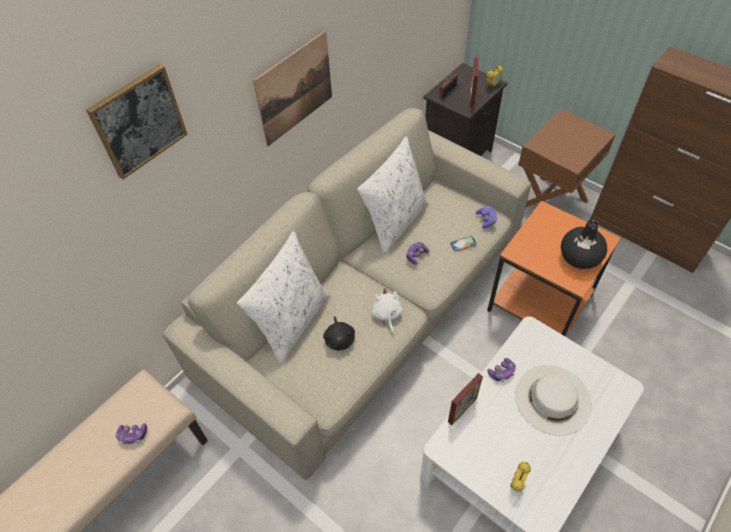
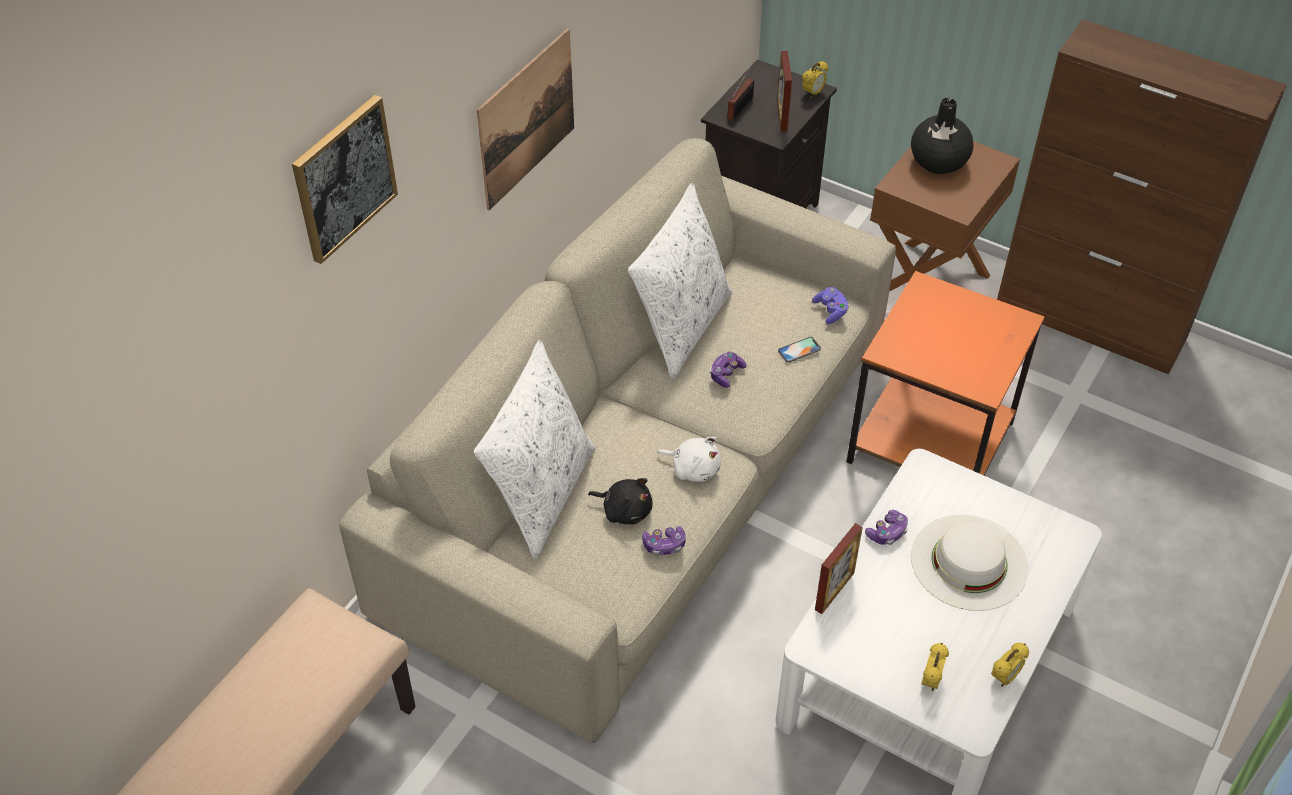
camera: 10 degrees left, 5 degrees down
game controller [116,423,147,444] -> game controller moved to [642,526,686,556]
black plush toy [323,316,355,351] -> black plush toy turned 45 degrees counterclockwise [588,478,653,525]
white plush toy [372,288,403,334] -> white plush toy turned 135 degrees clockwise [658,437,721,482]
black vase [561,219,607,269] -> black vase moved to [911,98,974,174]
none -> alarm clock [991,643,1029,687]

